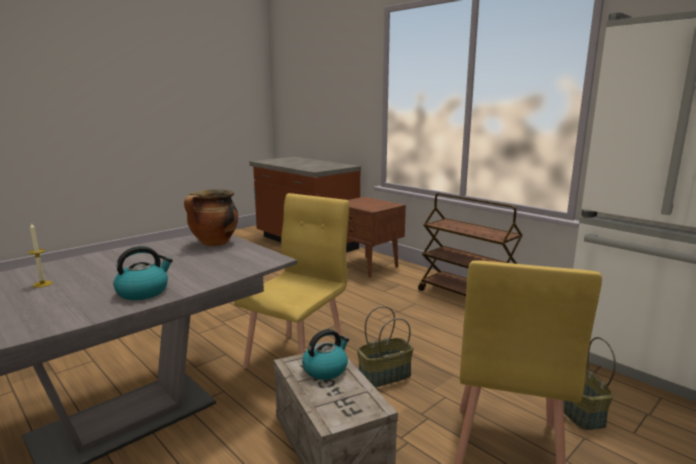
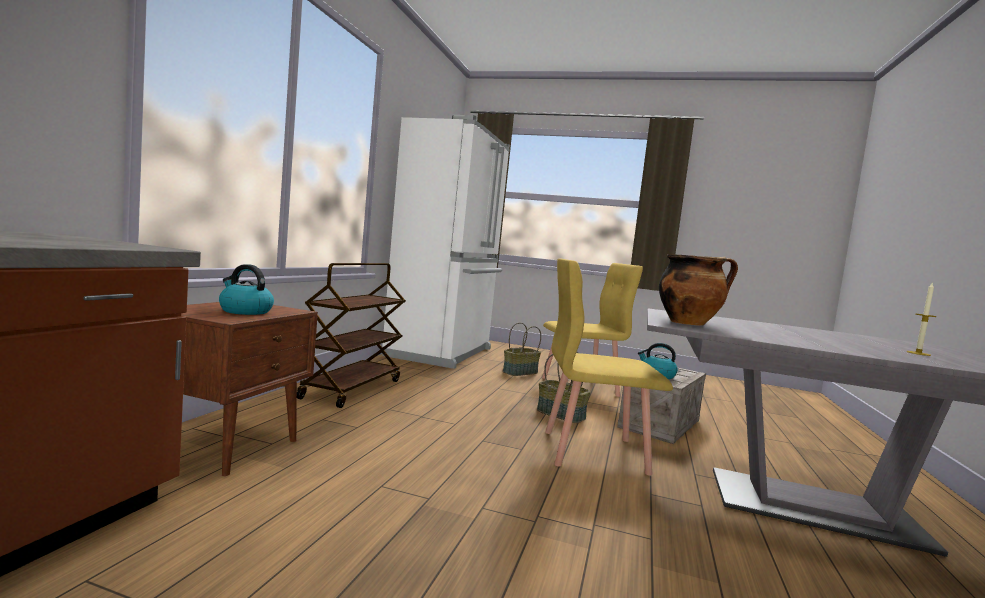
camera: 120 degrees left, 10 degrees down
kettle [113,246,173,300] -> kettle moved to [219,264,274,315]

